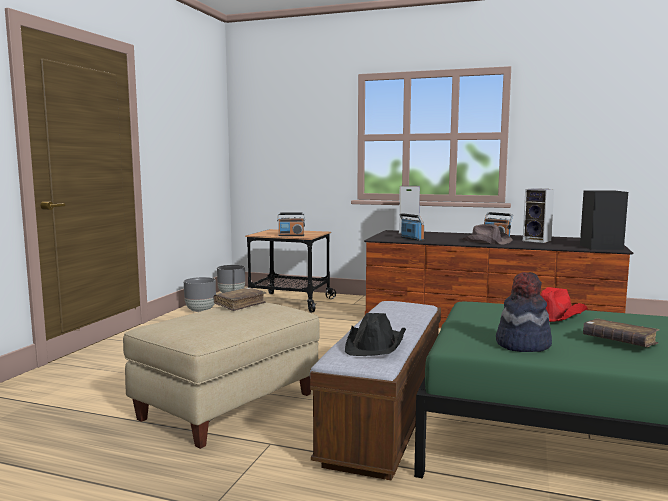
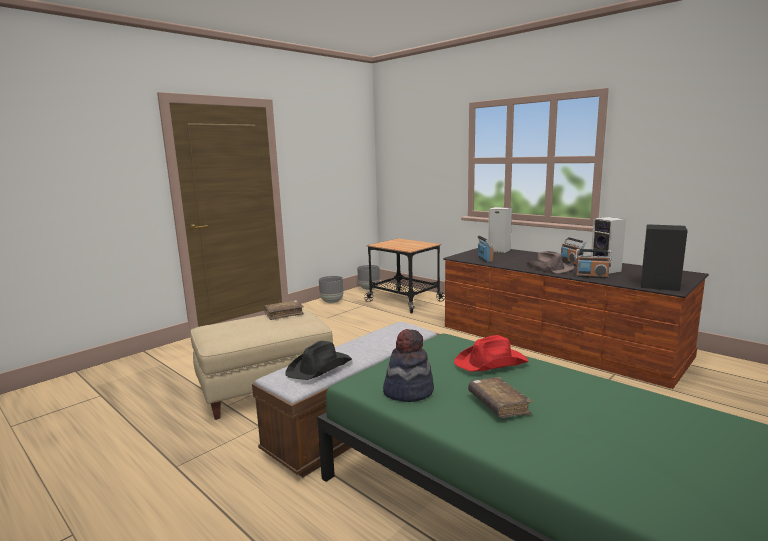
camera: 25 degrees right, 5 degrees up
radio [277,212,305,236] -> radio moved to [576,249,612,279]

